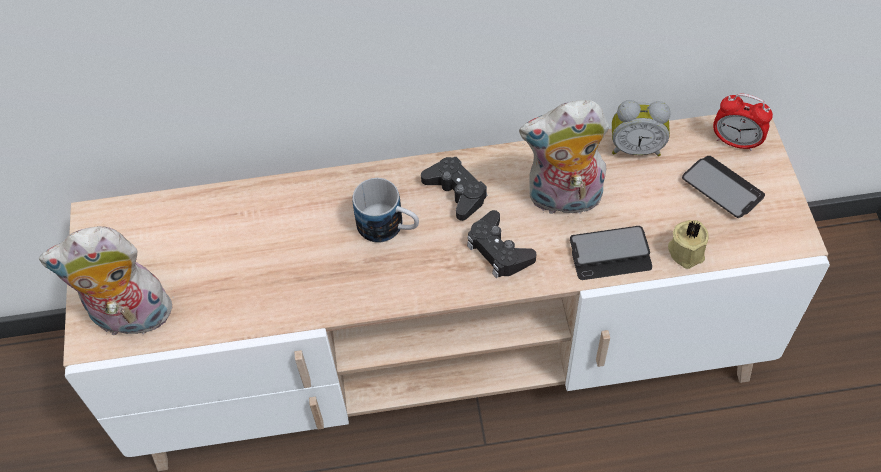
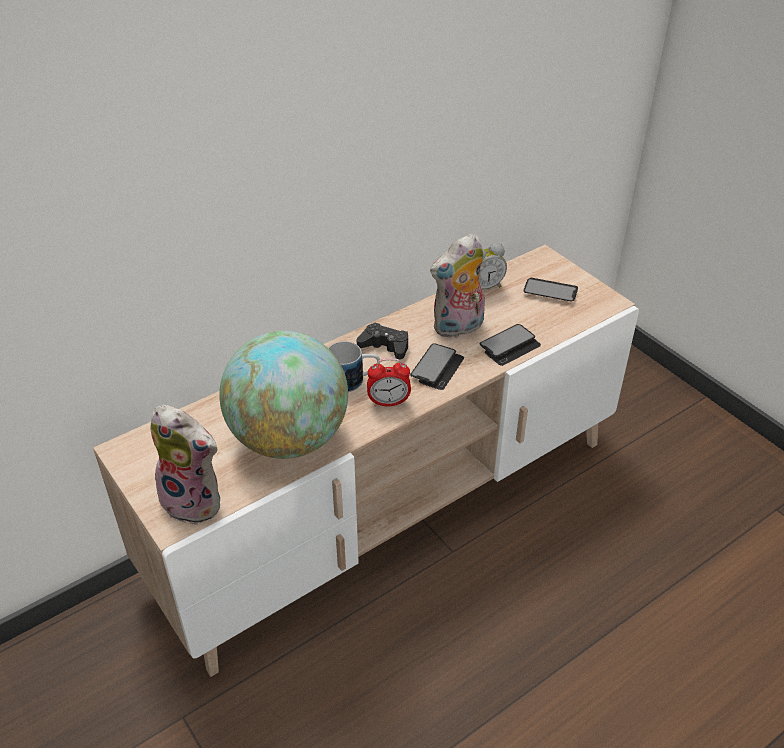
camera: 30 degrees left, 15 degrees down
plush toy [39,226,175,335] -> plush toy turned 120 degrees counterclockwise [150,404,220,525]
black game controller [467,210,536,278] -> phone [410,343,464,390]
beige candle [668,220,709,269] -> none
alarm clock [713,93,773,151] -> alarm clock moved to [367,358,411,406]
none -> globe [219,331,348,459]

